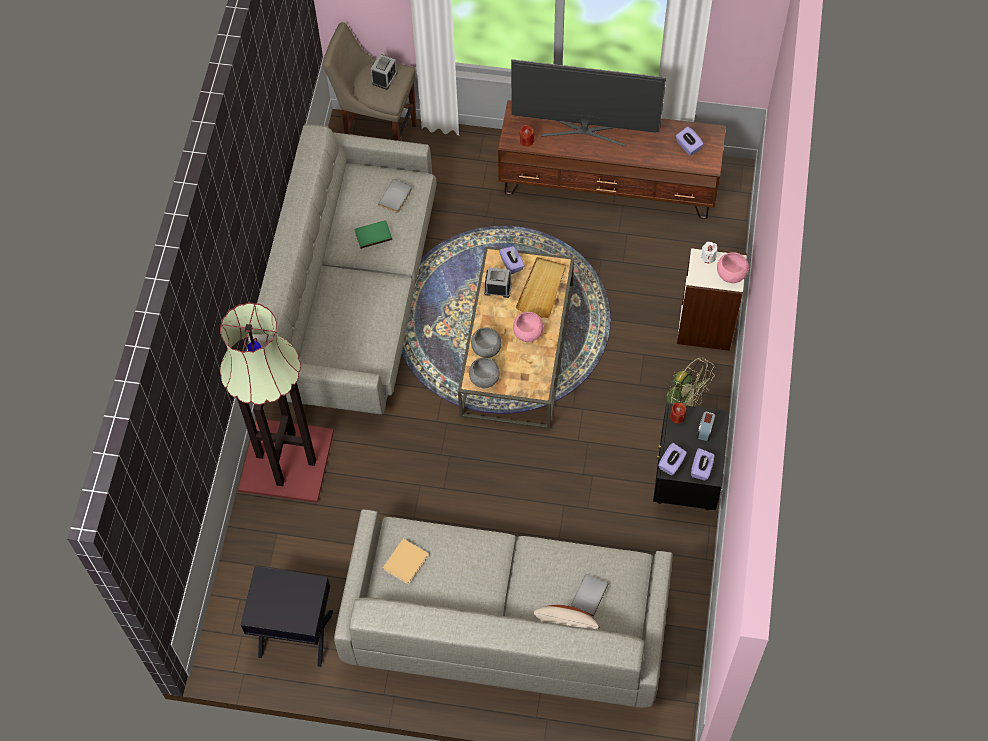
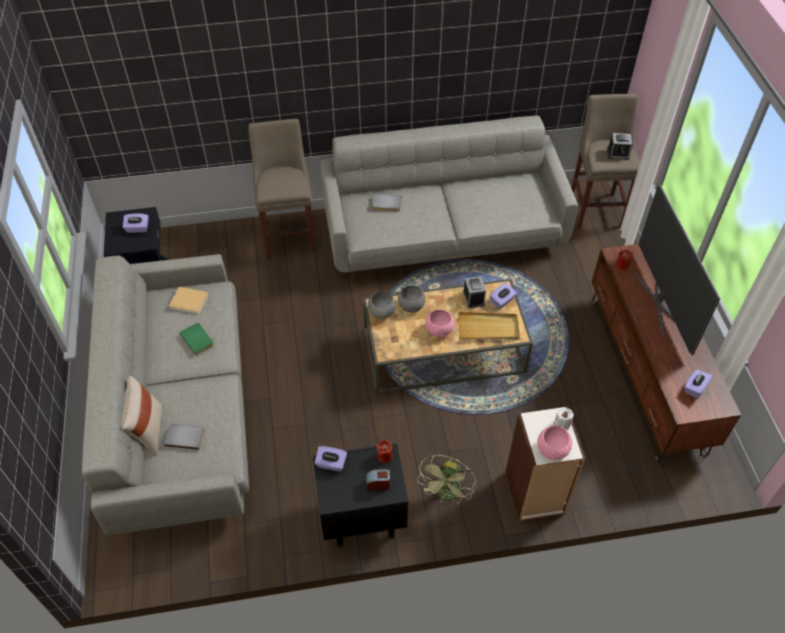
camera: 70 degrees right, 10 degrees down
floor lamp [220,302,334,503] -> beige stool [248,119,315,259]
green book [355,220,392,249] -> green book moved to [179,323,214,356]
grey book [378,179,412,213] -> grey book moved to [371,194,402,212]
purple tissue box [691,448,714,480] -> purple tissue box moved to [123,213,148,233]

